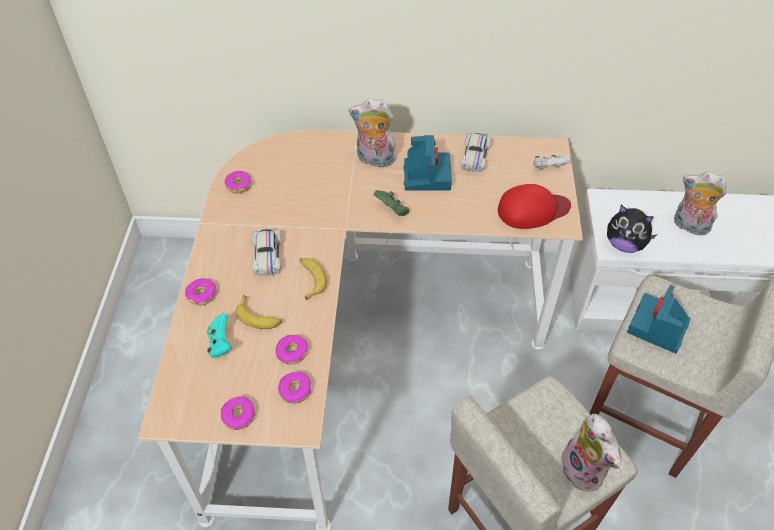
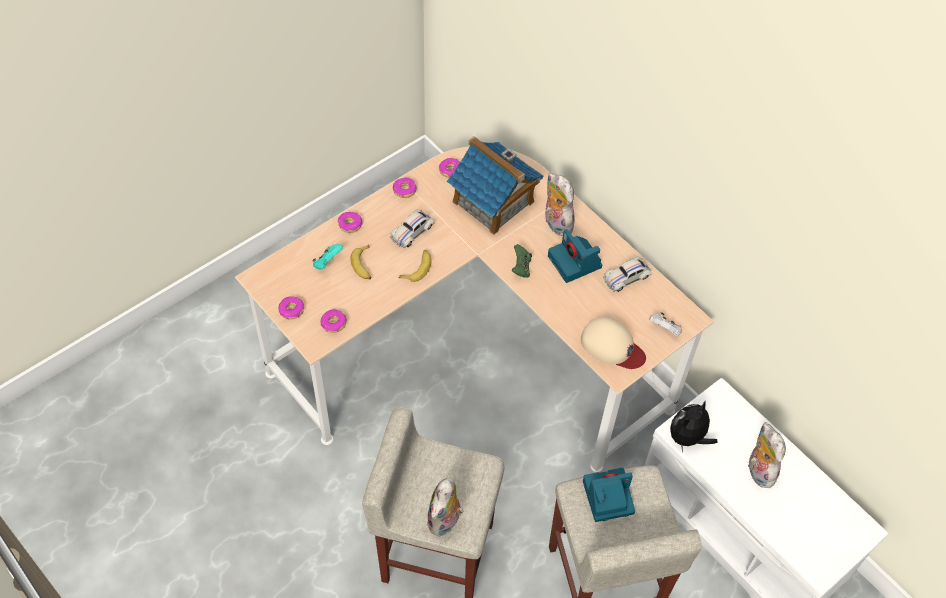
camera: 45 degrees right, 5 degrees up
donut [275,335,308,365] -> donut moved to [393,178,417,198]
camera [404,135,452,191] -> camera turned 105 degrees clockwise [548,229,602,283]
red cap [498,184,571,229] -> beige cap [581,317,646,369]
plush toy [607,205,656,253] -> plush toy turned 60 degrees clockwise [670,401,718,452]
none -> toy house [447,136,544,235]

